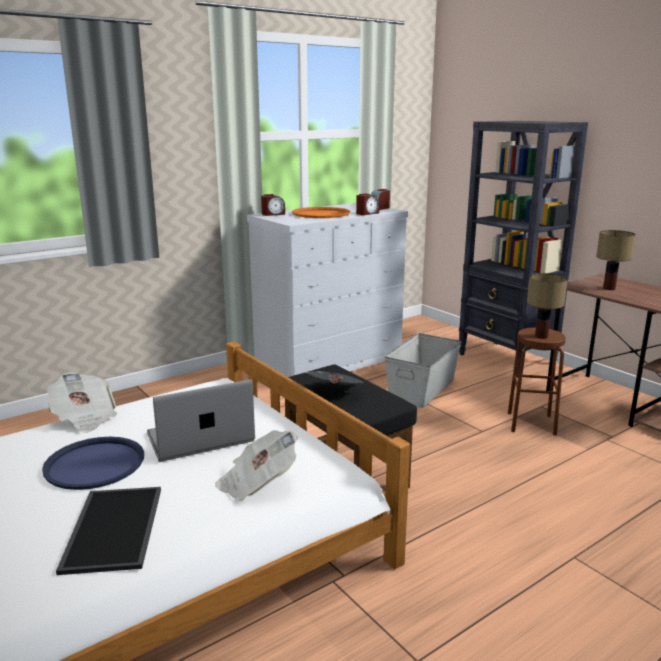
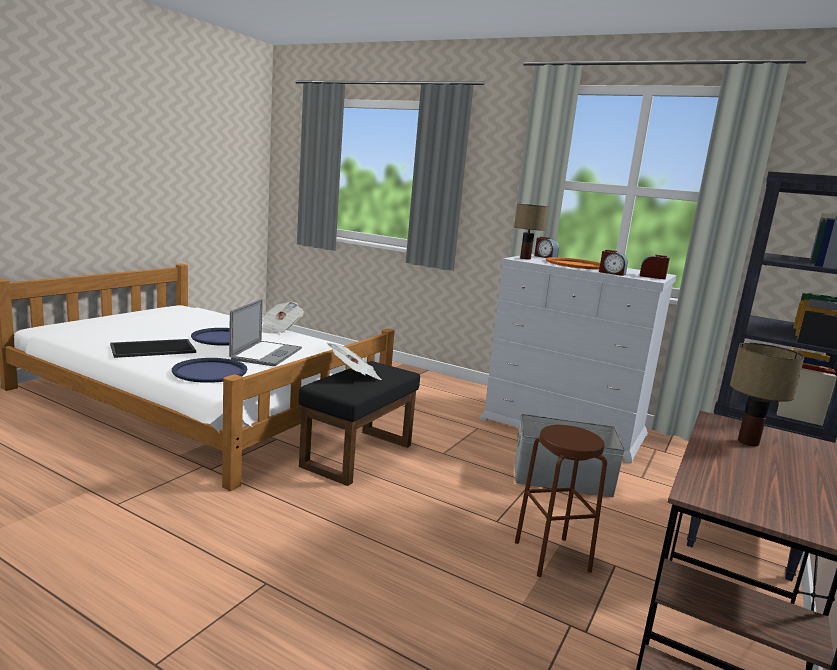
camera: 65 degrees right, 5 degrees down
laptop [147,379,255,462] -> laptop turned 60 degrees clockwise [229,299,302,366]
newspaper [215,430,298,501] -> blue tray [172,358,247,383]
table lamp [527,273,568,339] -> table lamp moved to [514,204,548,260]

